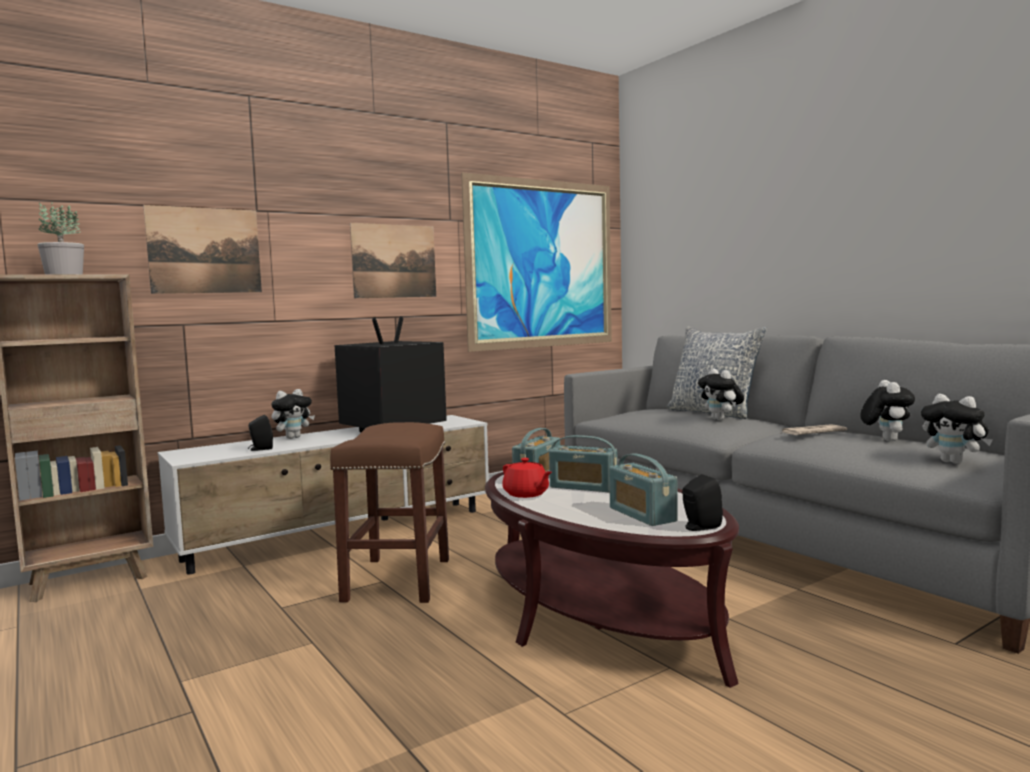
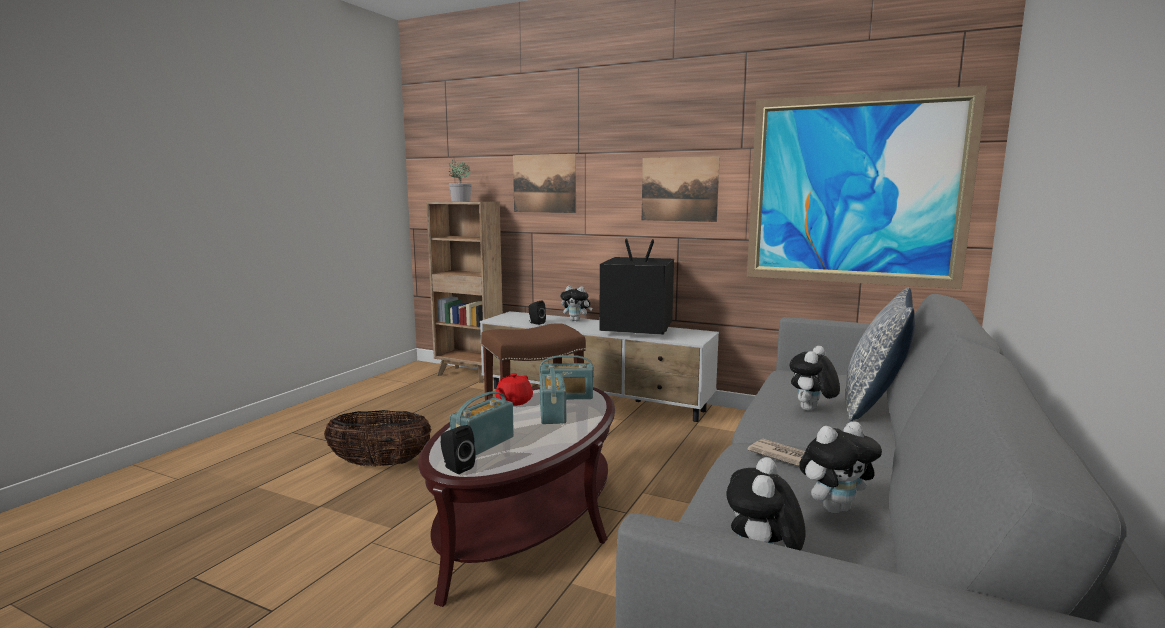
camera: 60 degrees right, 5 degrees up
none -> basket [324,410,432,466]

